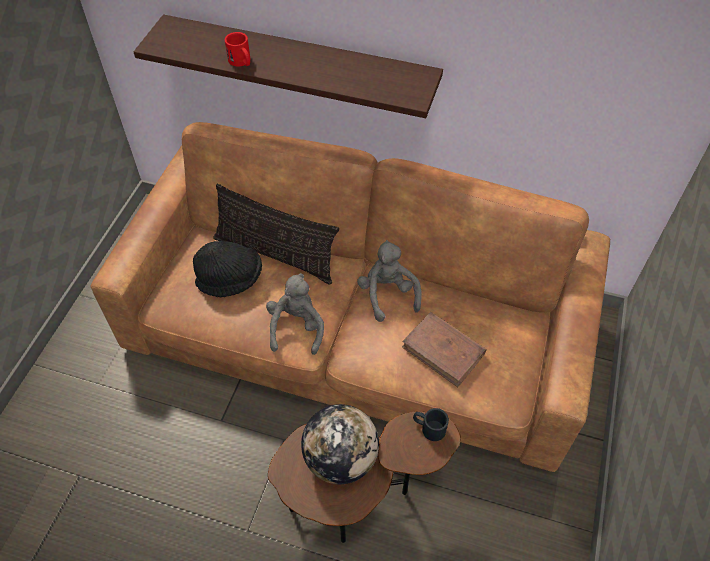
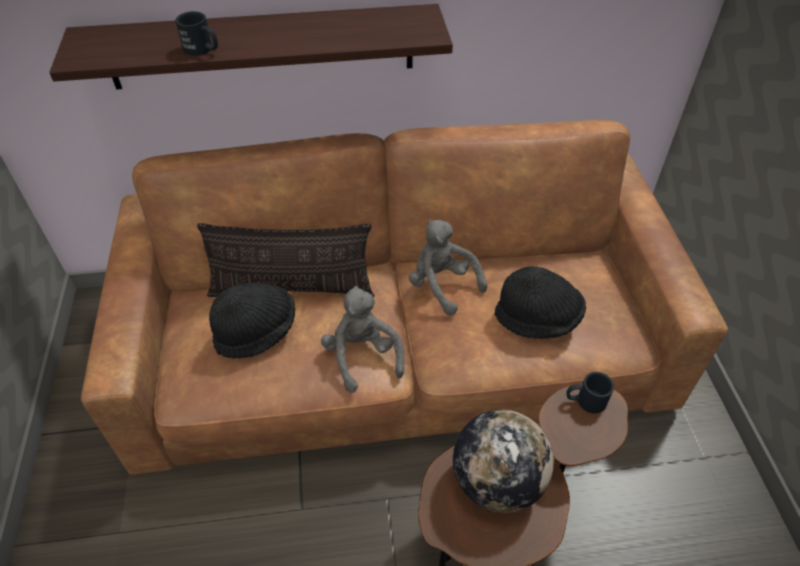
camera: 25 degrees left, 5 degrees down
red mug [225,32,250,67] -> black mug [175,11,218,56]
brown book [402,312,486,387] -> black hat [495,266,586,339]

